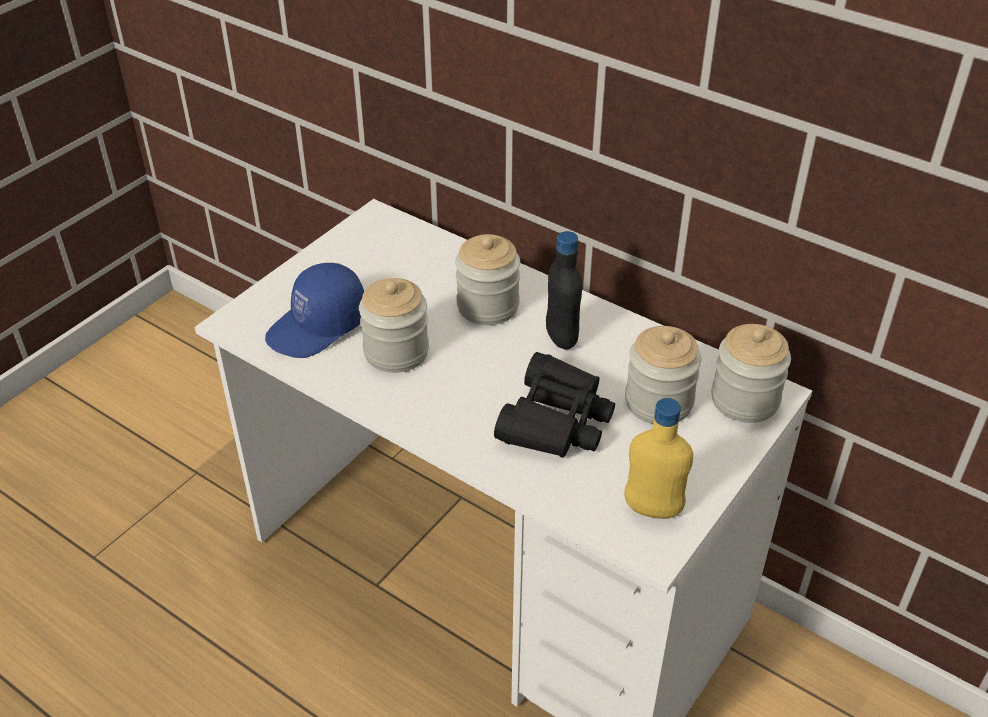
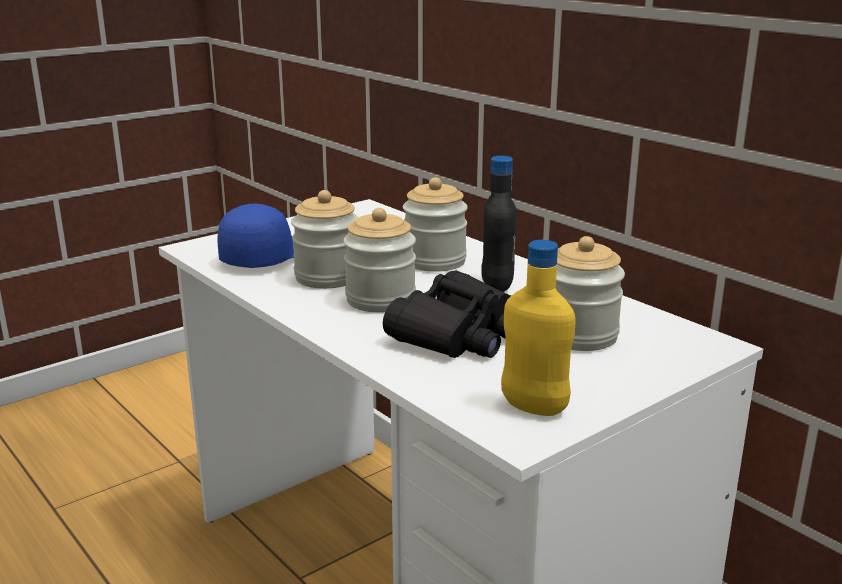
camera: 15 degrees right, 20 degrees down
blue cap [265,263,364,358] -> blue cap turned 150 degrees clockwise [217,204,294,268]
jar [712,324,791,423] -> jar moved to [343,208,416,313]

